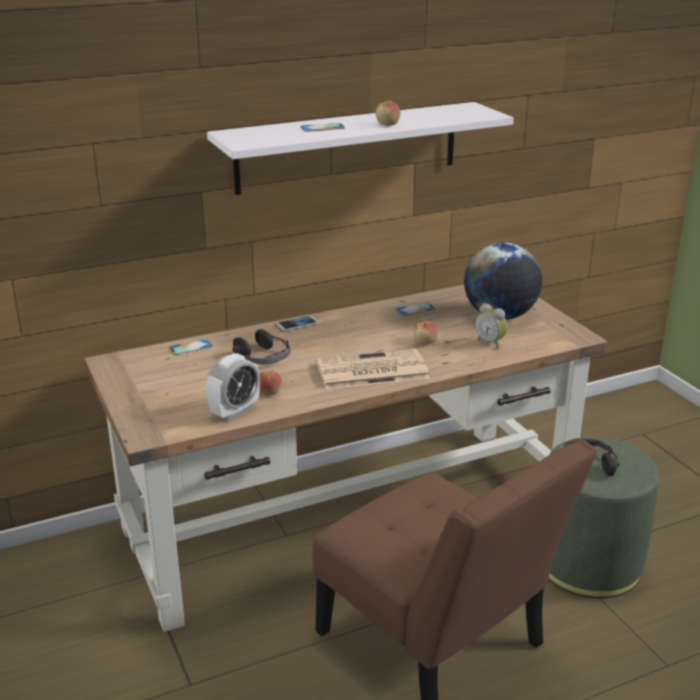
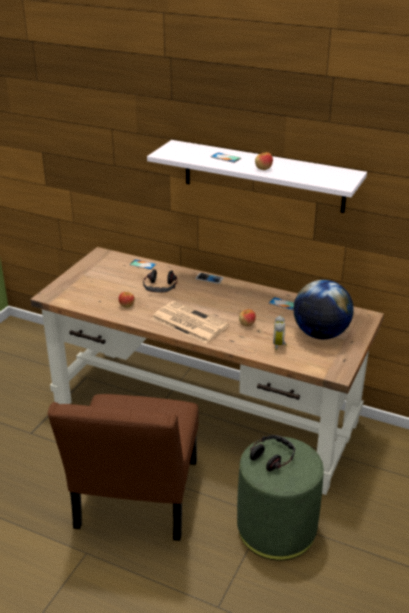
camera: 50 degrees right, 5 degrees up
alarm clock [206,354,260,421] -> none

